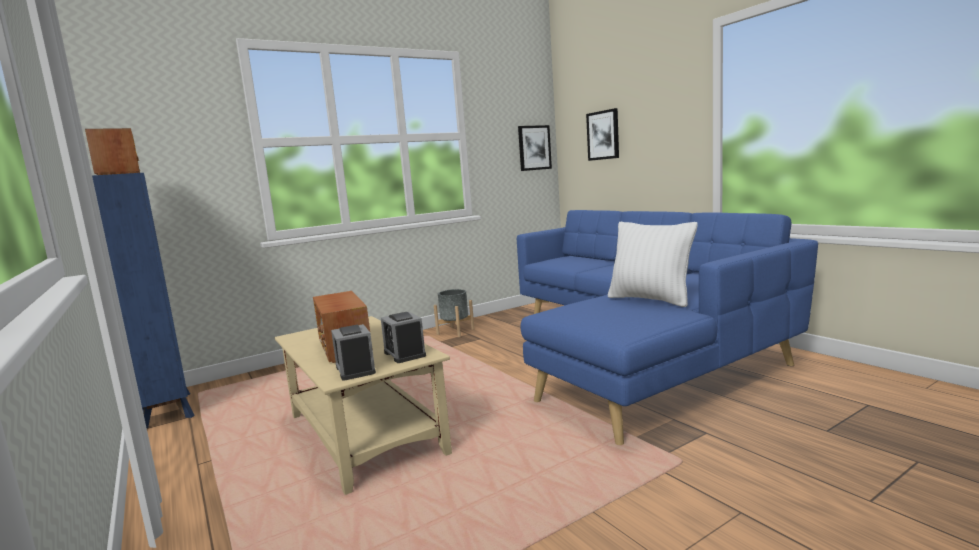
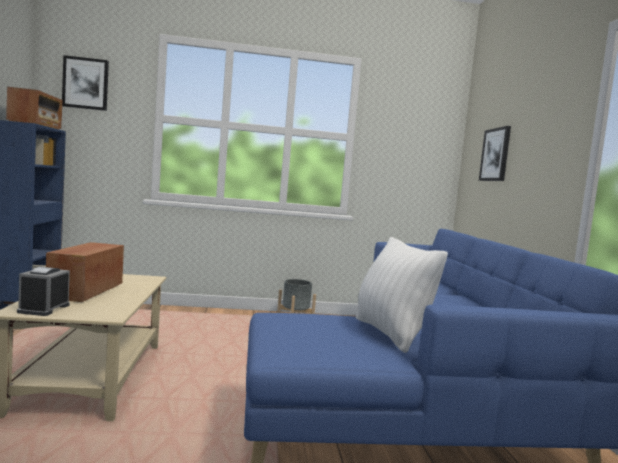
camera: 25 degrees right, 5 degrees down
alarm clock [381,312,426,363] -> none
picture [518,125,552,171] -> picture moved to [62,55,109,111]

